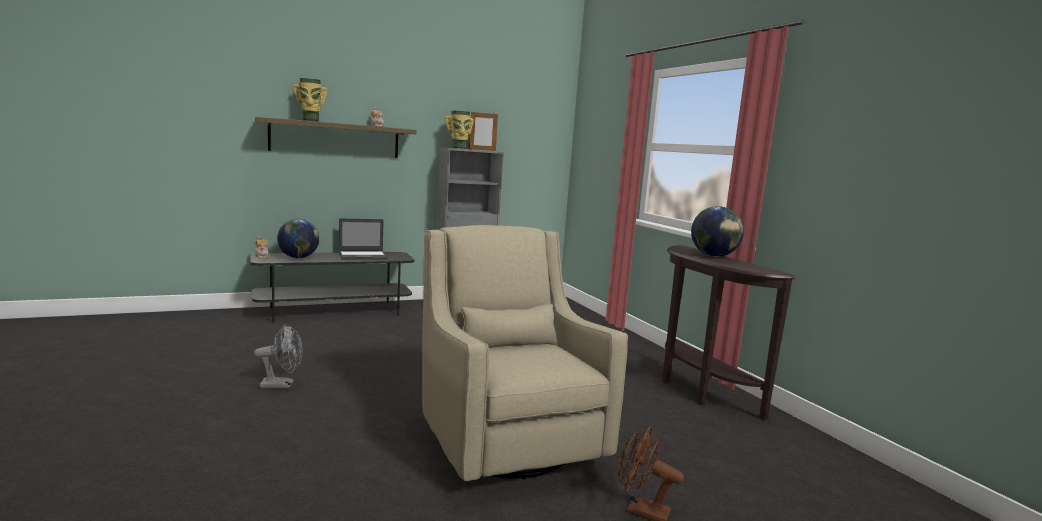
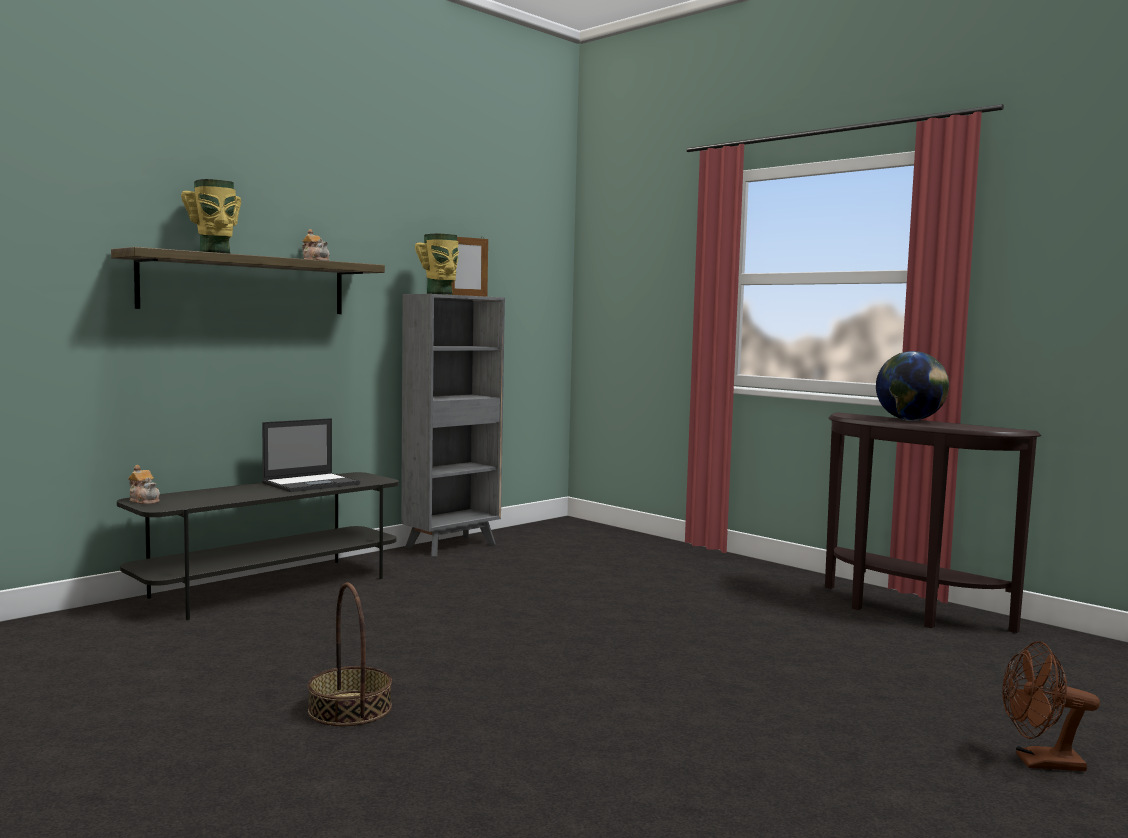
camera: 20 degrees left, 5 degrees down
grey fan [254,324,303,388] -> basket [308,583,392,726]
globe [277,219,319,258] -> none
beige armchair [422,225,628,481] -> none

